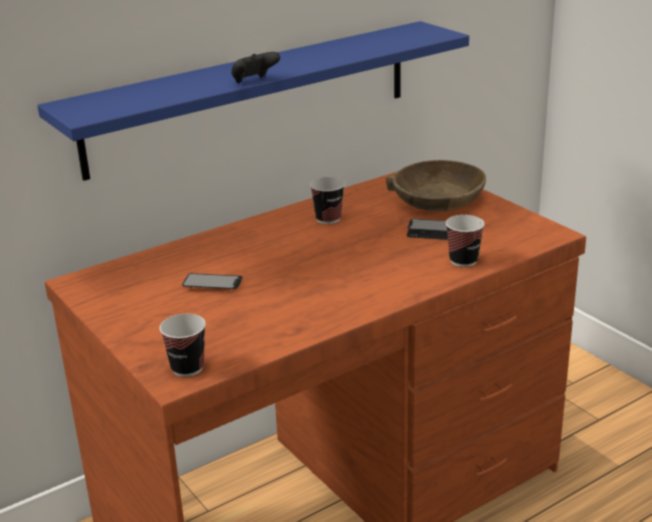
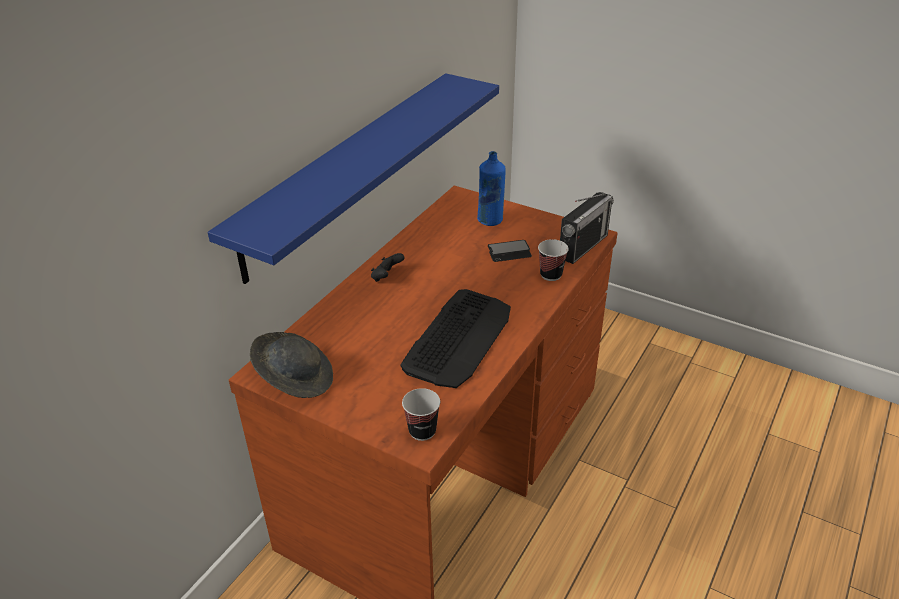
camera: 25 degrees left, 10 degrees up
phone [182,273,242,289] -> none
black game controller [231,52,280,83] -> black game controller moved to [371,253,405,282]
cup [310,177,345,224] -> none
brown bowl [386,160,486,211] -> blue bottle [477,151,506,226]
none -> grey hat [250,332,333,398]
none -> keyboard [400,289,511,388]
none -> radio [560,192,614,264]

